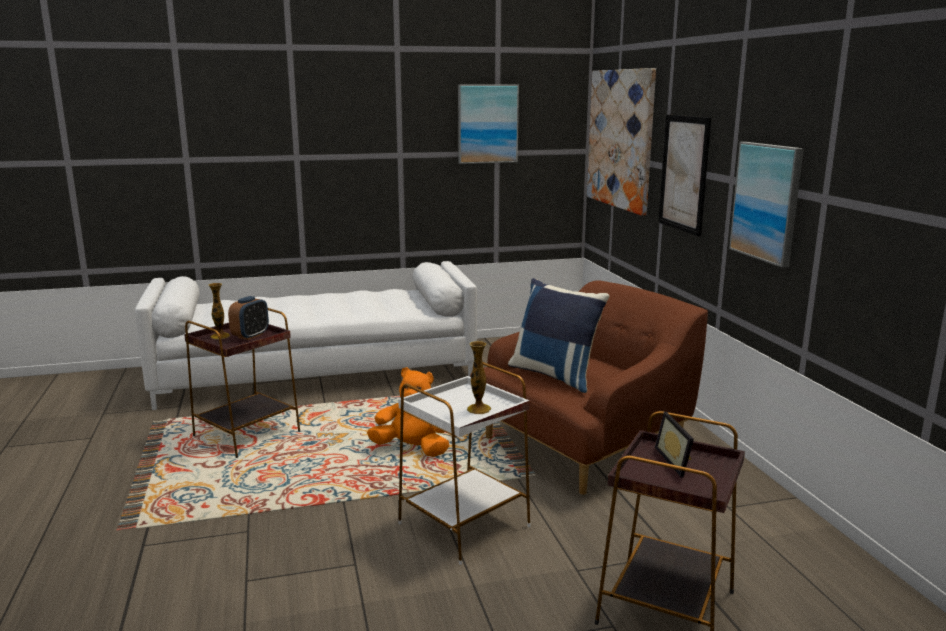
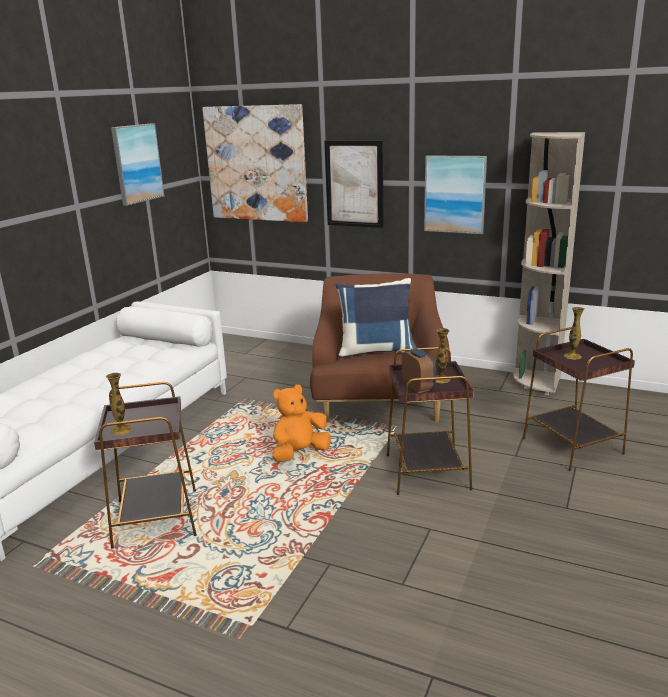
camera: 50 degrees left, 5 degrees up
alarm clock [228,296,269,340] -> alarm clock moved to [402,349,436,393]
white side table [398,362,531,565] -> brown side table [387,347,474,495]
picture frame [655,412,694,478] -> vase [564,307,585,360]
none -> beige bookcase [513,132,585,395]

